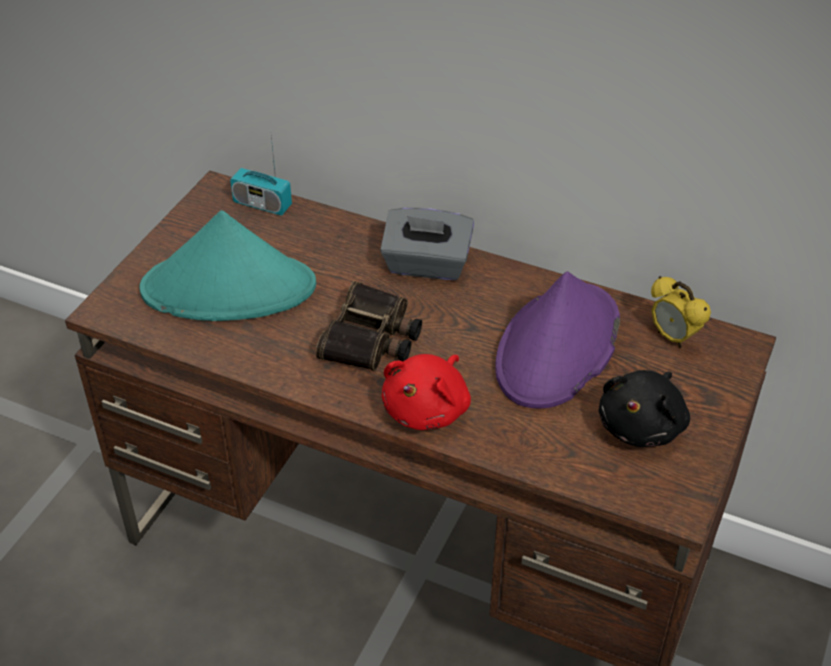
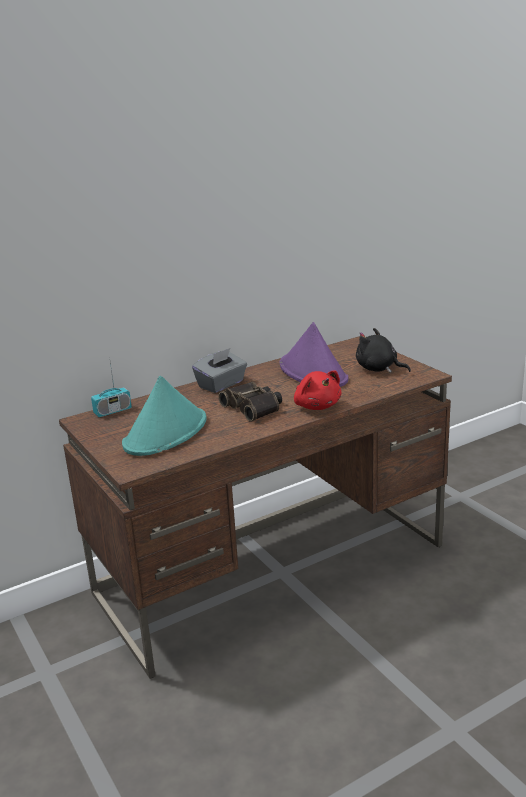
camera: 55 degrees left, 20 degrees down
black plush toy [598,370,690,447] -> black plush toy turned 150 degrees clockwise [356,328,411,373]
alarm clock [651,276,711,348] -> none

